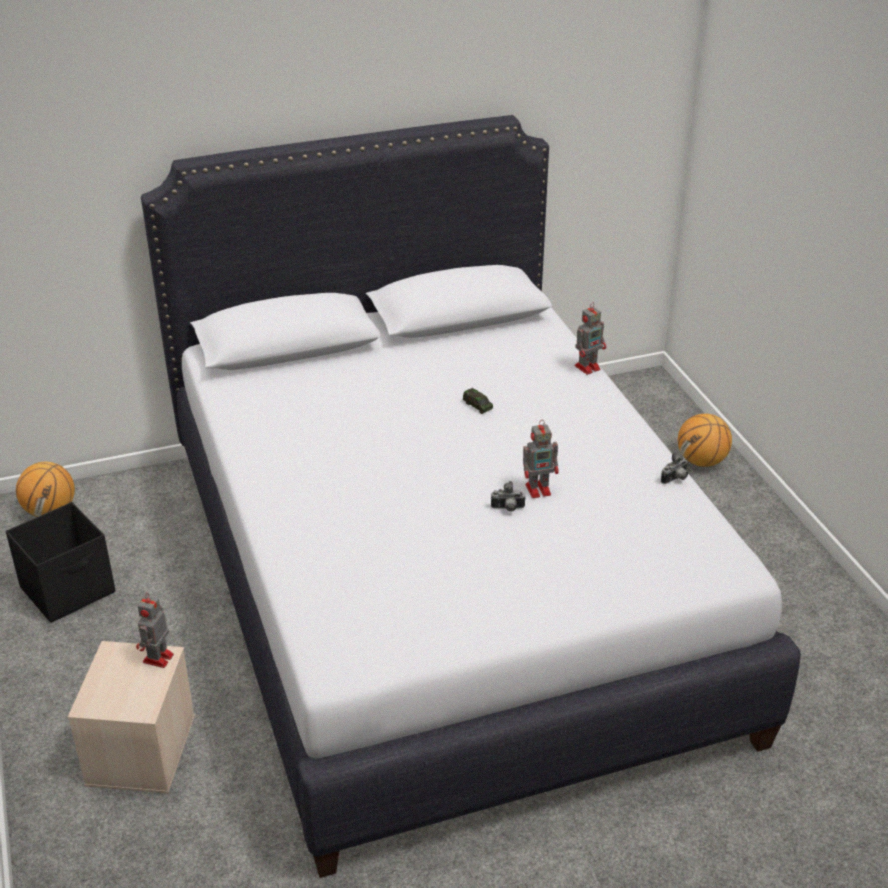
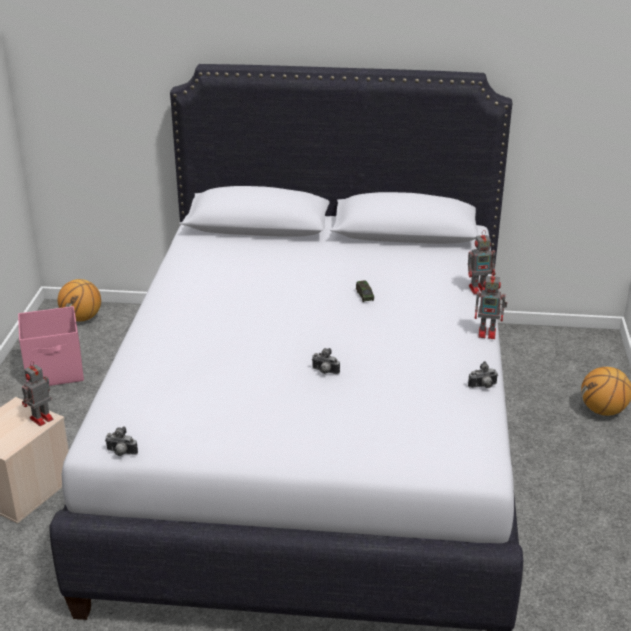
camera: 25 degrees right, 5 degrees down
black storage box [6,502,115,623] -> pink storage box [18,306,84,386]
toy robot [523,420,559,498] -> toy robot moved to [474,271,507,339]
none -> camera [105,426,138,456]

